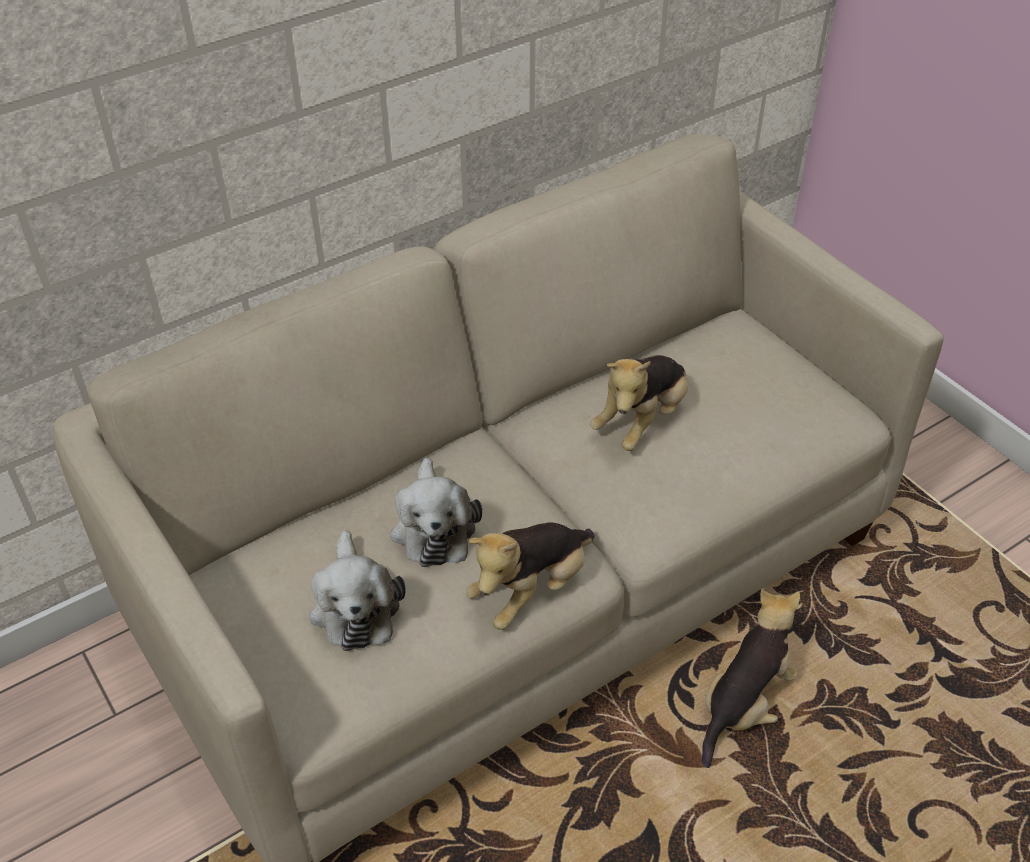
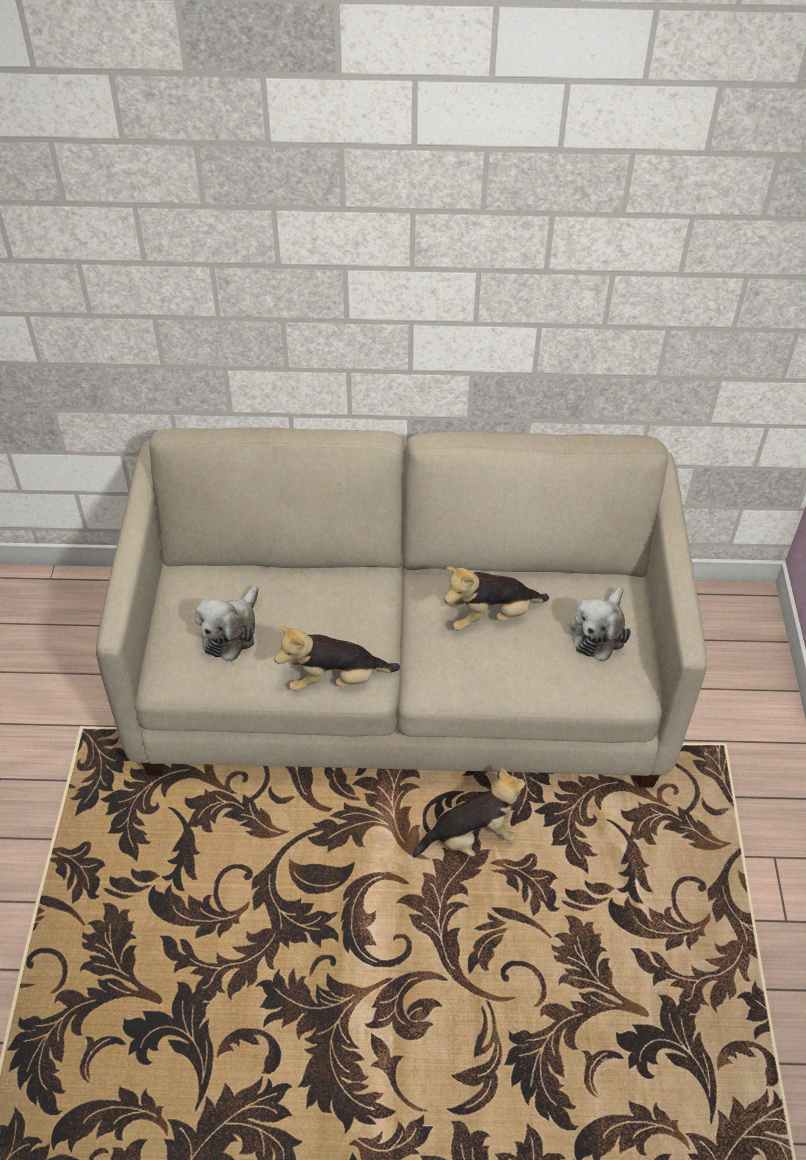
camera: 35 degrees right, 5 degrees up
plush toy [390,458,482,567] -> plush toy moved to [570,587,631,662]

